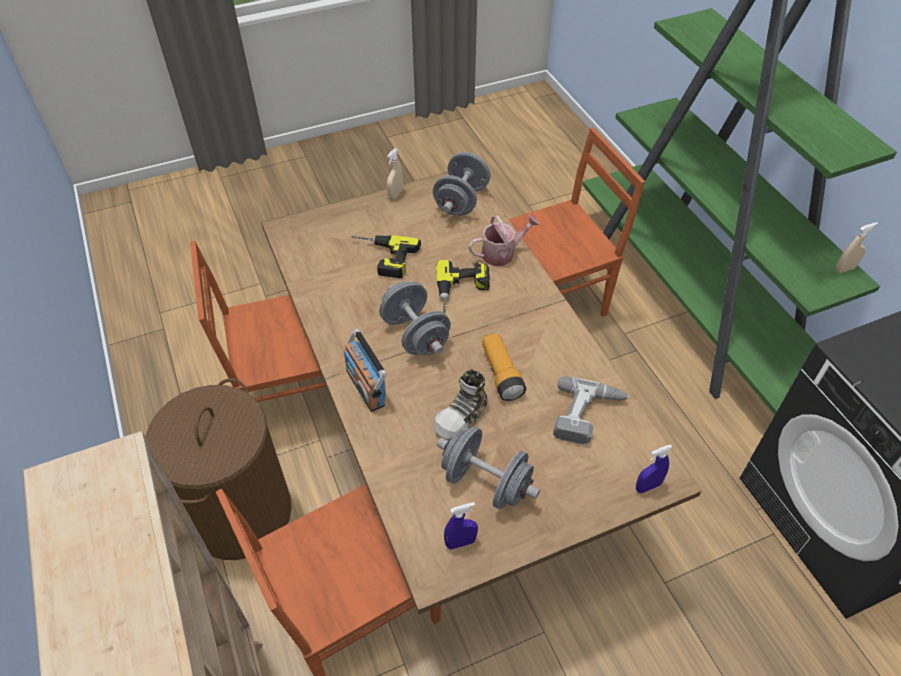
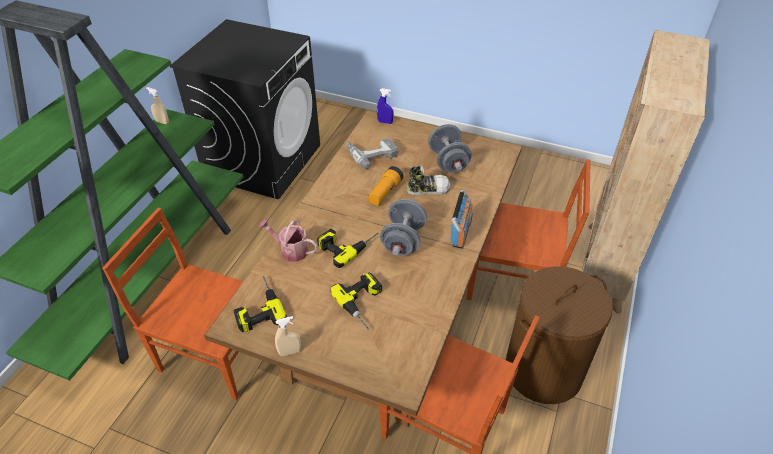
camera: 135 degrees left, 5 degrees down
grey dumbbell [433,152,491,216] -> power drill [233,276,287,332]
blue spray bottle [444,502,478,549] -> none

